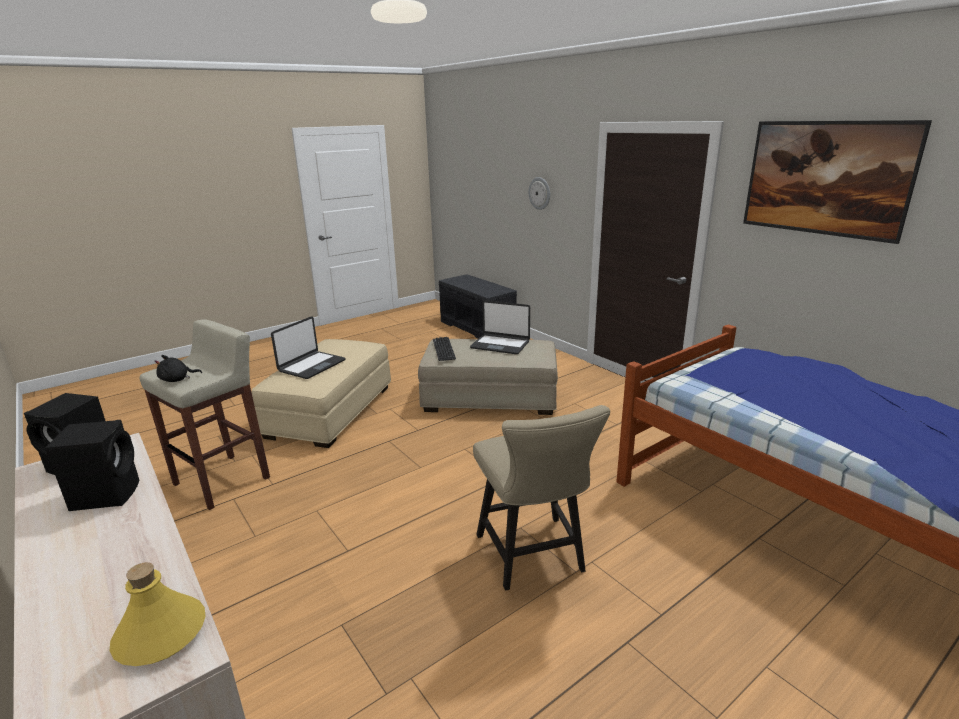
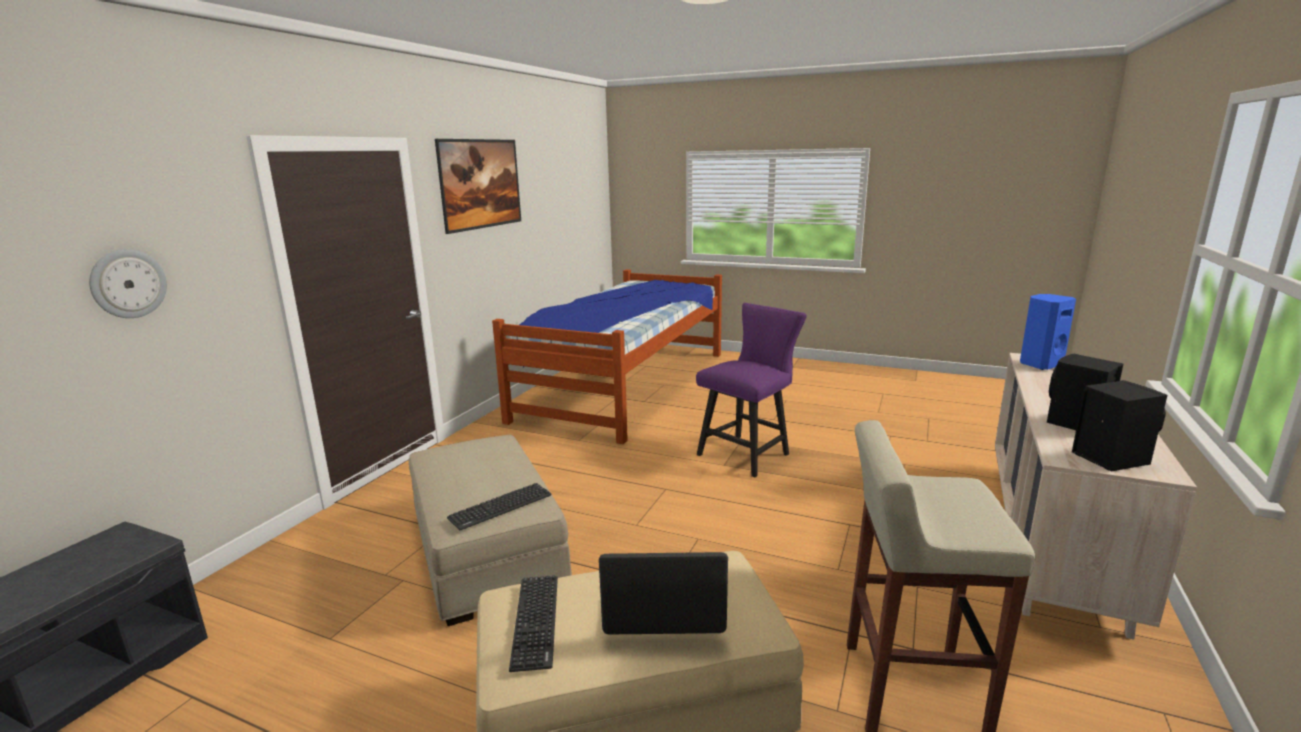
camera: 120 degrees left, 5 degrees down
yellow bottle [110,562,206,666] -> blue speaker [1020,294,1076,370]
black plush toy [155,355,202,382] -> none
laptop [470,301,530,354] -> none
beige chair [473,405,610,591] -> purple chair [696,303,807,478]
none -> keyboard [509,575,558,672]

